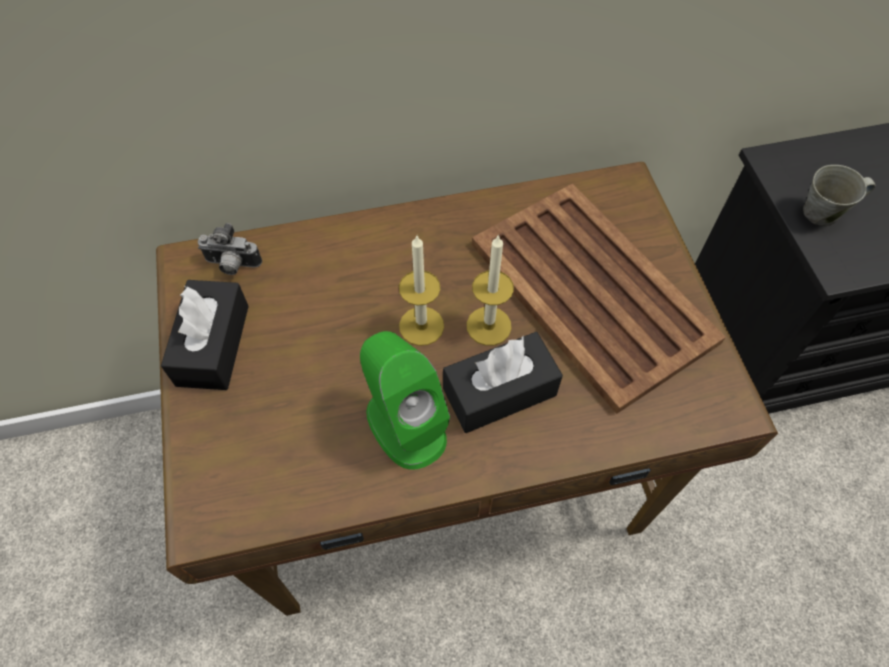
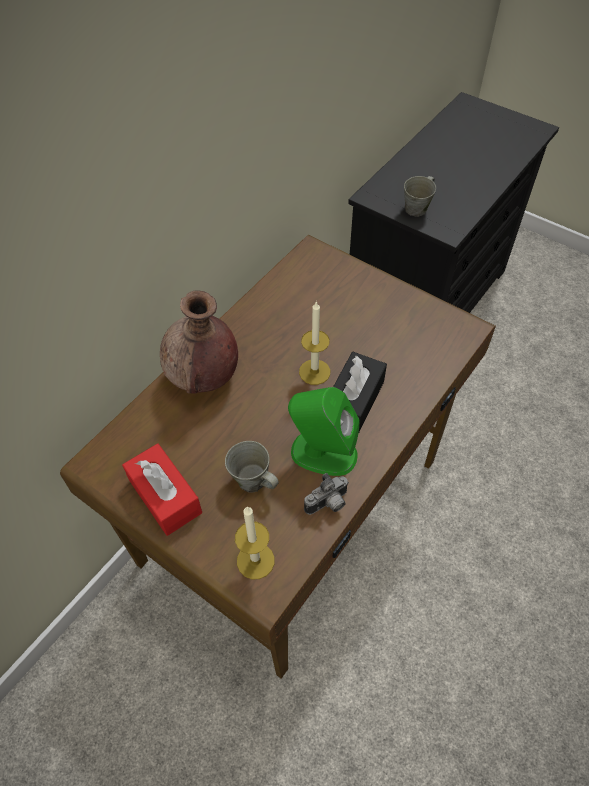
camera: 40 degrees left, 5 degrees down
black tissue box [161,280,249,390] -> red tissue box [122,443,202,536]
camera [198,223,262,275] -> camera moved to [304,473,349,515]
candle [399,236,444,346] -> candle moved to [235,506,275,579]
brown tray [472,183,726,414] -> none
none -> brown vase [160,290,238,394]
none -> grey mug [225,441,279,492]

